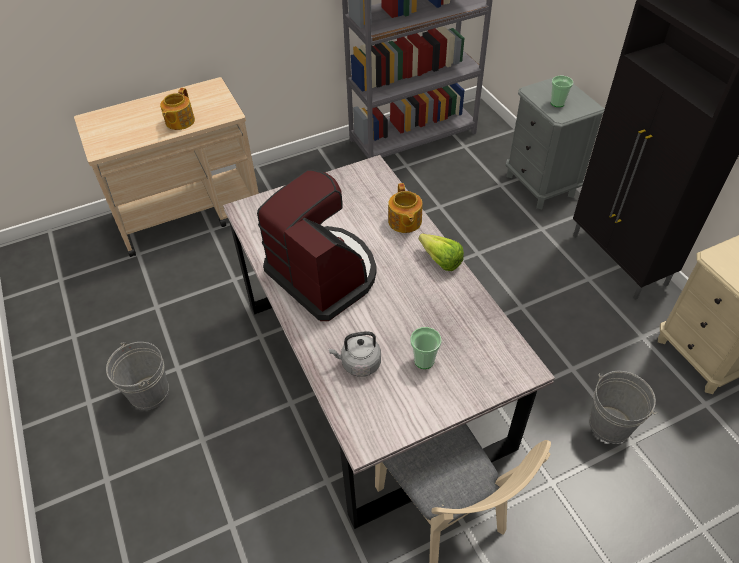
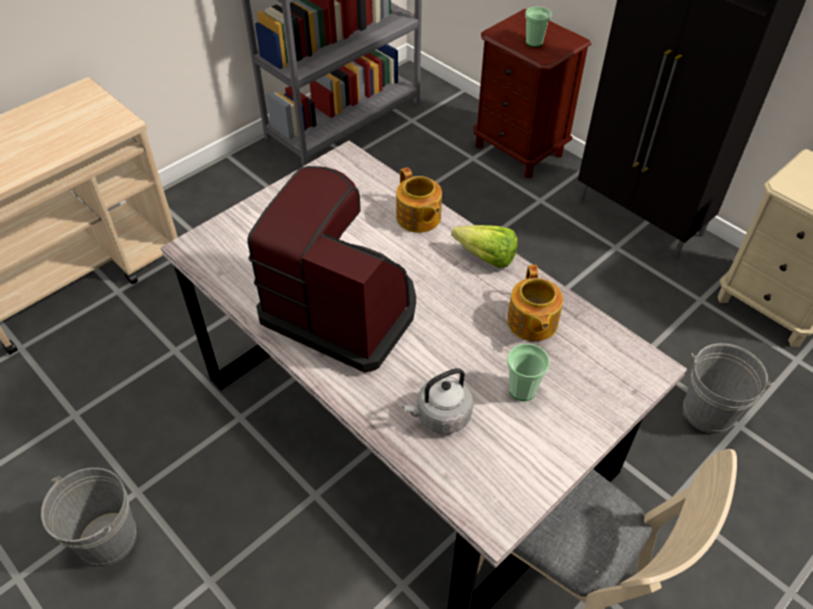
camera: 20 degrees left, 0 degrees up
teapot [160,88,195,130] -> teapot moved to [507,265,563,341]
grey nightstand [506,75,605,209] -> brown nightstand [473,9,591,178]

